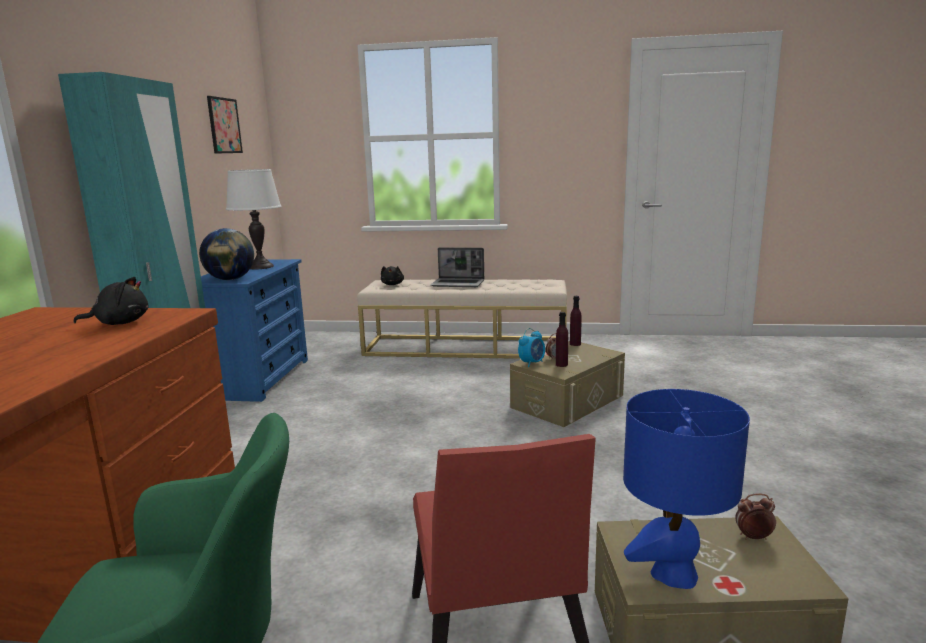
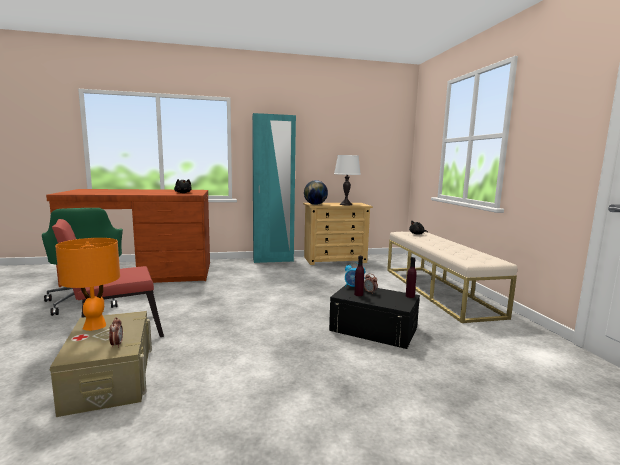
camera: 70 degrees right, 5 degrees down
blue dresser [201,259,308,402] -> beige dresser [303,203,373,265]
picture [207,96,243,154] -> none
laptop [431,247,484,287] -> none
beige storage box [510,341,625,427] -> black storage box [329,284,420,349]
blue table lamp [623,389,750,589] -> orange table lamp [55,238,120,331]

